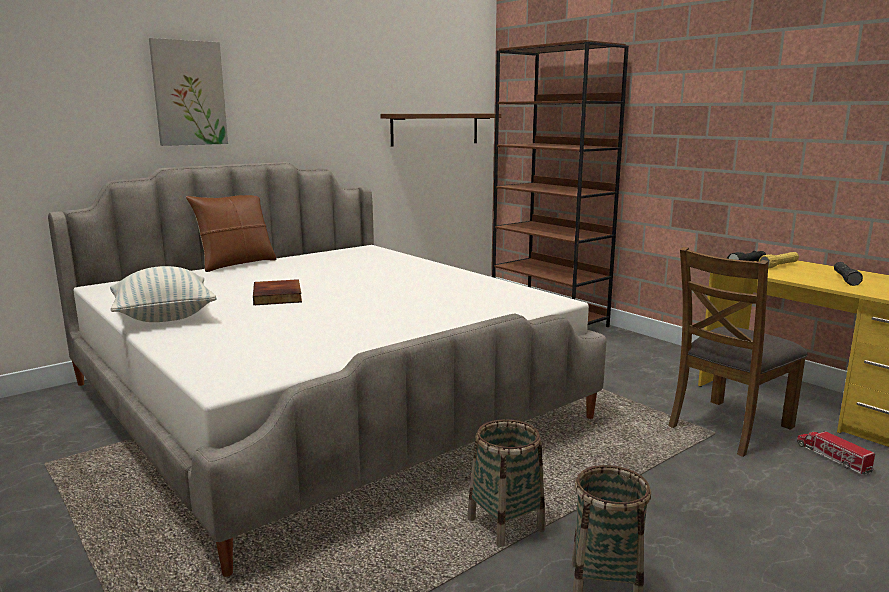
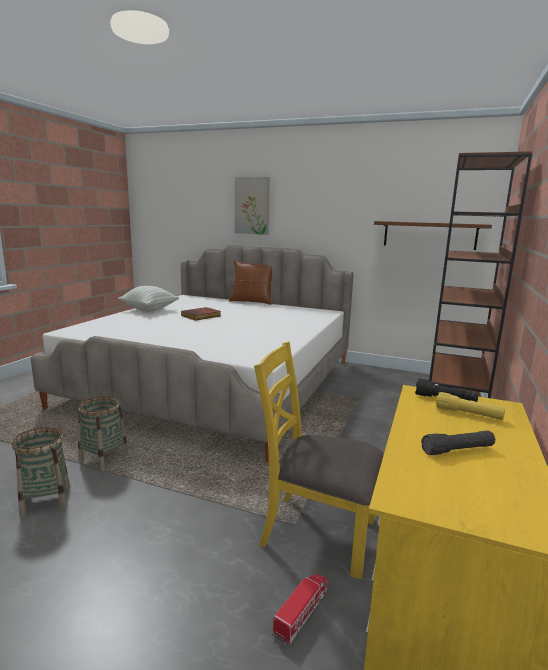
camera: 60 degrees right, 0 degrees up
brown chair [668,247,808,457] -> yellow chair [254,341,384,579]

